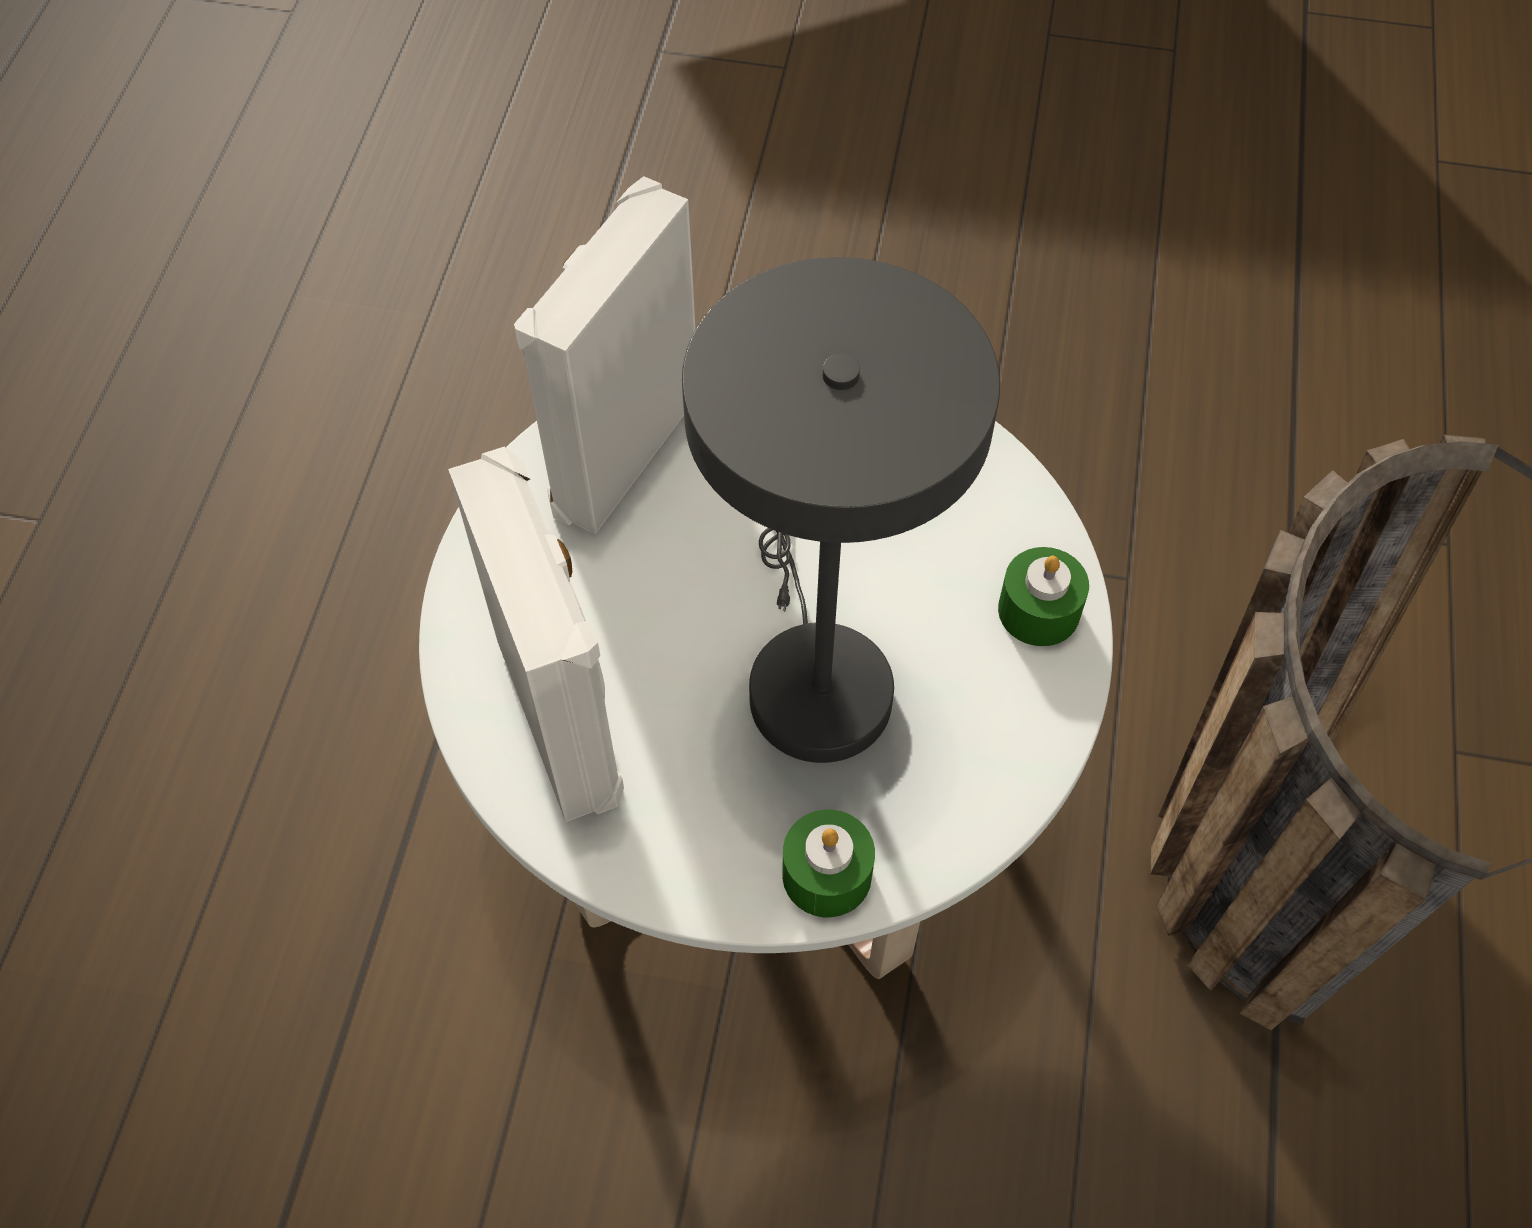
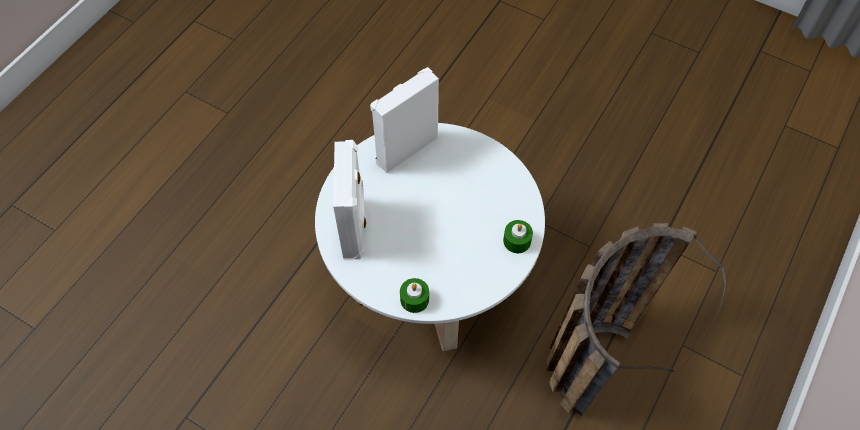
camera: 20 degrees right, 0 degrees up
grey table lamp [682,257,1000,763] -> none

